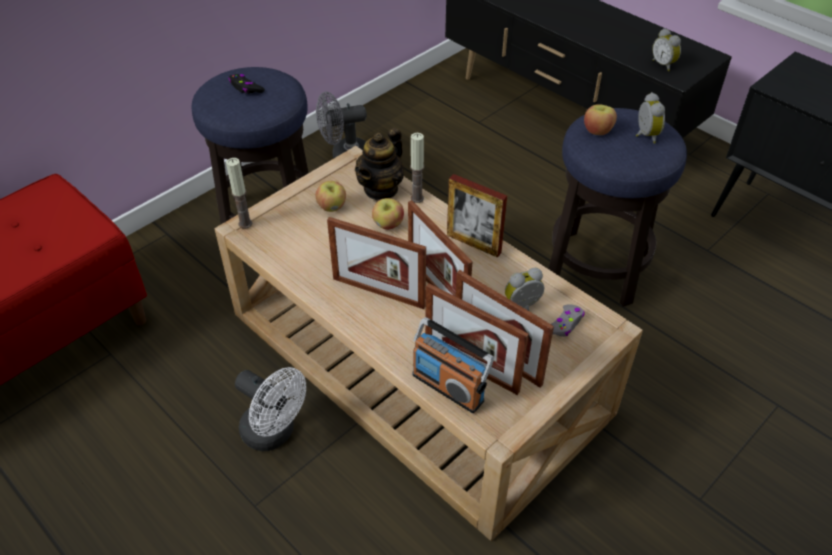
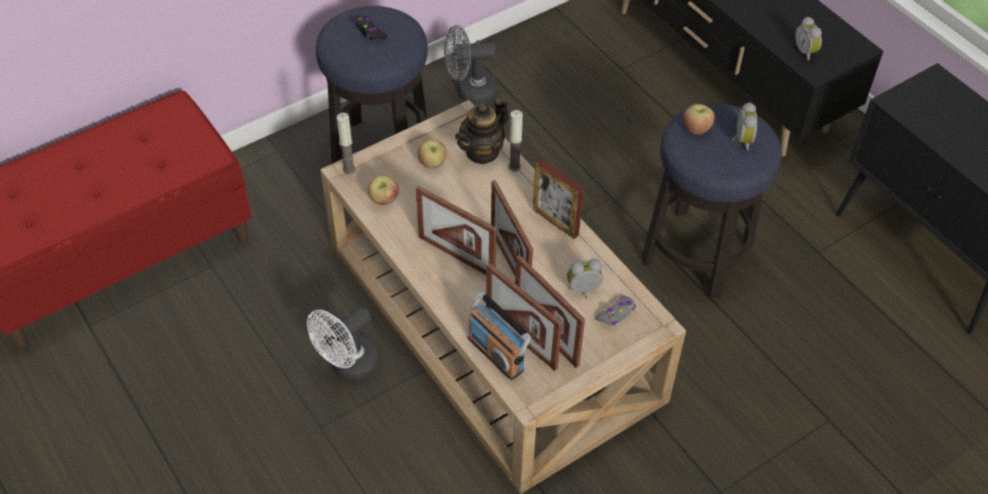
camera: 10 degrees right, 5 degrees up
white fan [235,367,306,451] -> white fan turned 90 degrees clockwise [307,306,381,381]
apple [372,198,404,230] -> apple moved to [368,175,399,205]

